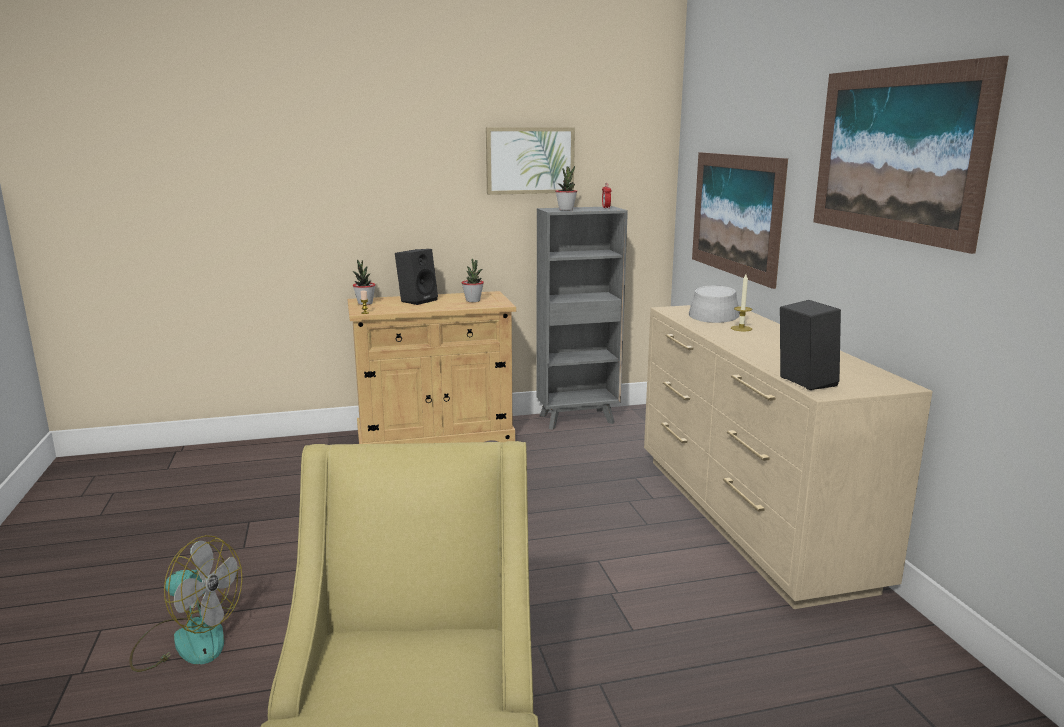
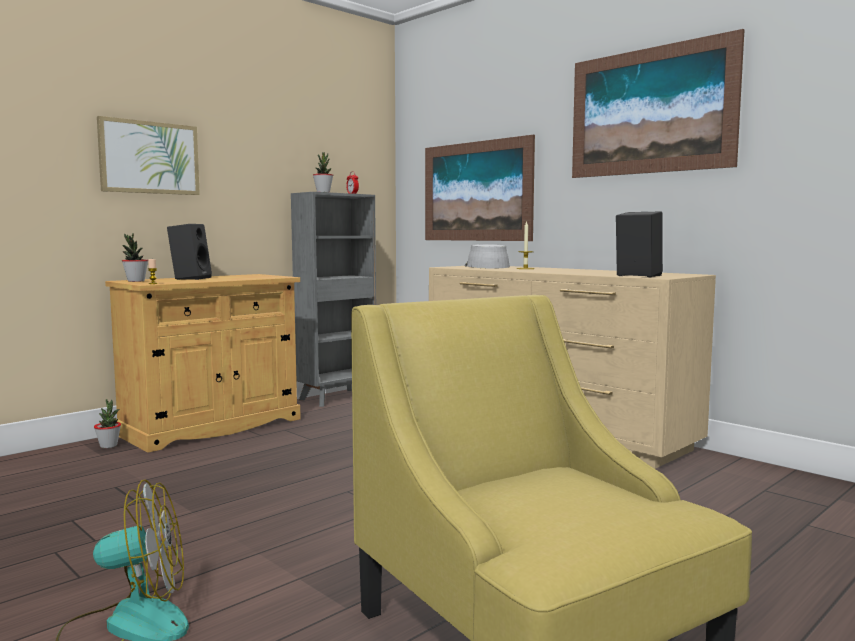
camera: 30 degrees left, 10 degrees down
potted plant [462,259,484,302] -> potted plant moved to [94,399,121,448]
picture [486,127,575,195] -> picture moved to [97,116,200,195]

